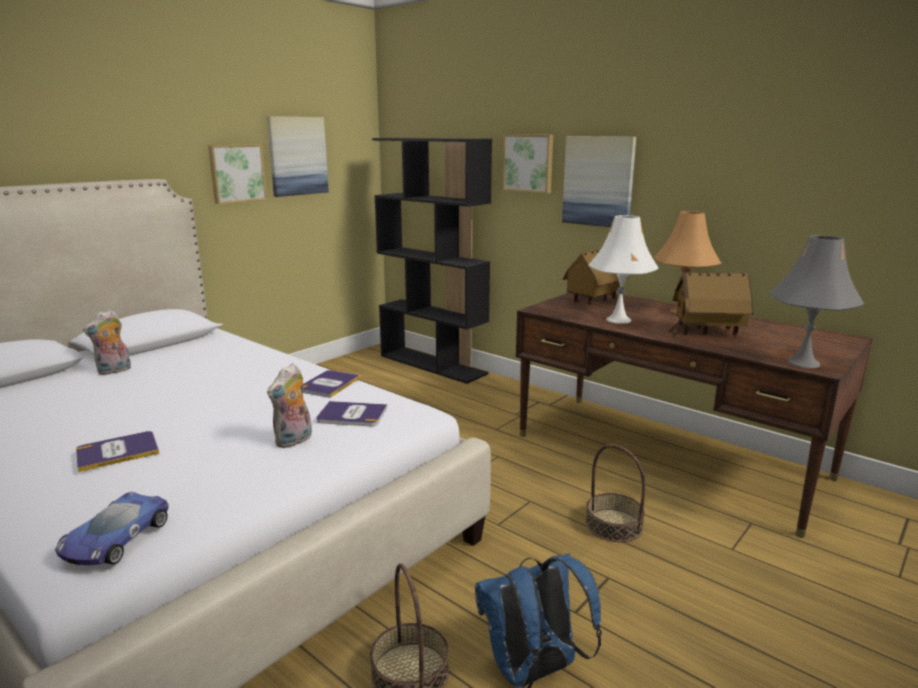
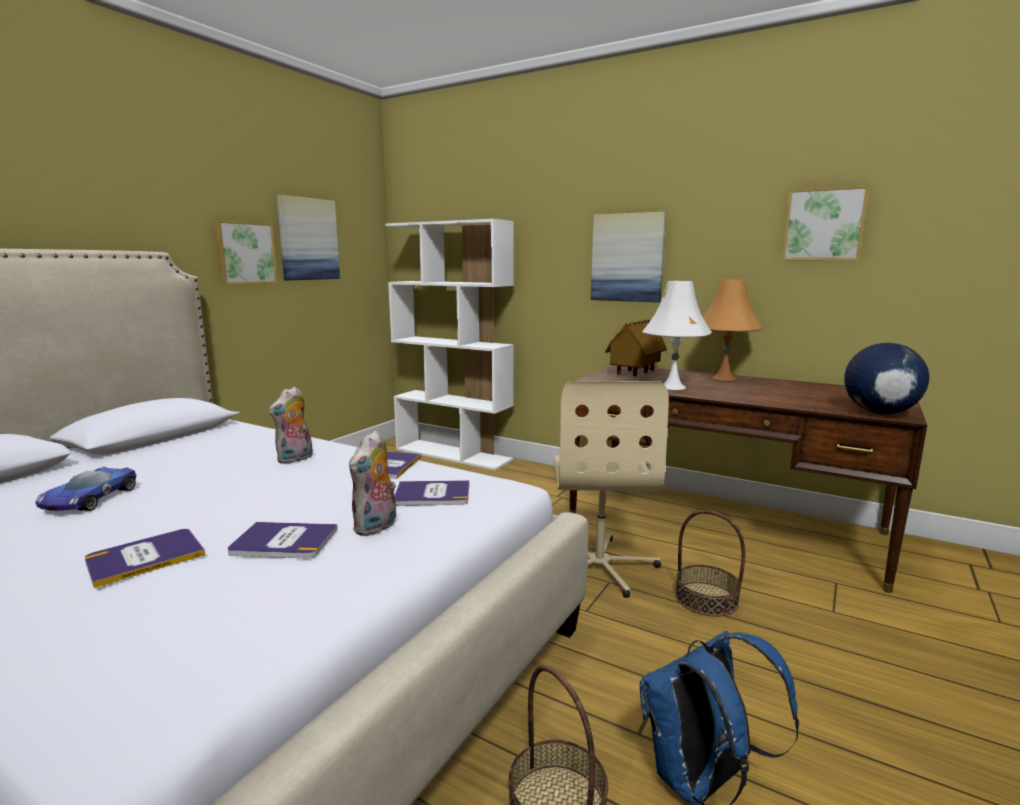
camera: 10 degrees left, 5 degrees down
toy car [55,492,169,565] -> toy car moved to [35,467,136,511]
plush toy [83,310,131,375] -> plush toy moved to [268,387,313,464]
black bookcase [372,138,492,384] -> white bookcase [385,219,514,470]
picture [502,134,553,193] -> picture moved to [782,185,869,260]
toy house [669,272,753,337] -> none
grey table lamp [769,235,864,368] -> globe [844,343,929,414]
none -> book [228,522,337,558]
none -> beige office chair [554,381,669,598]

